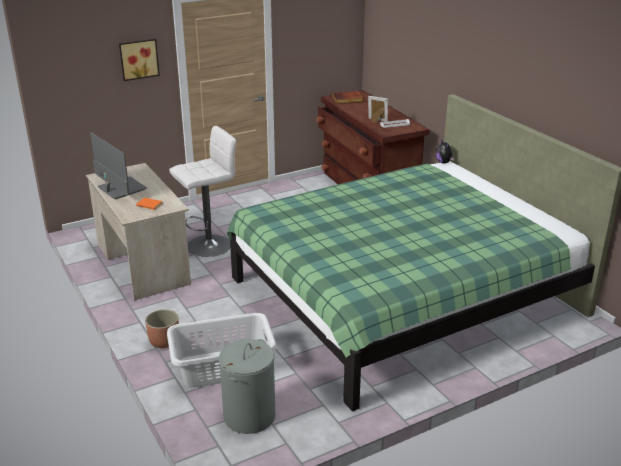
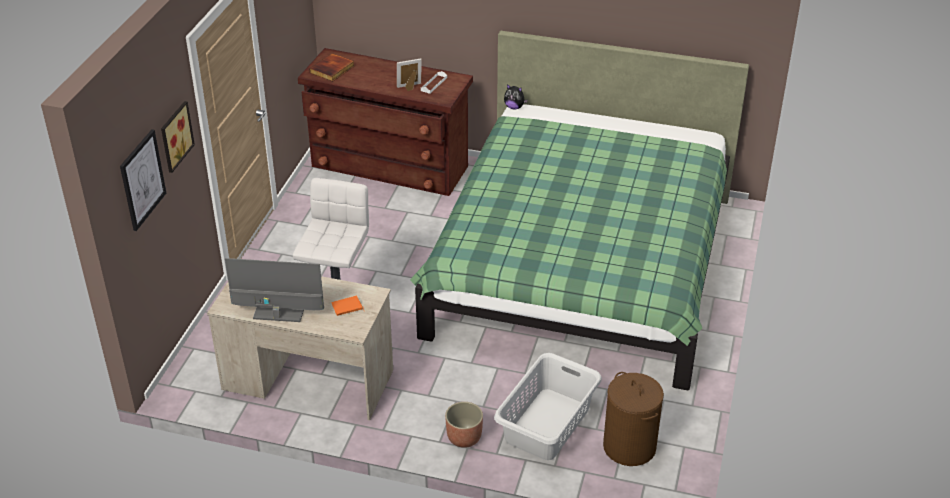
camera: 45 degrees left, 10 degrees up
grey laundry basket [219,339,275,434] -> brown laundry basket [603,372,664,466]
none -> picture [120,129,166,231]

